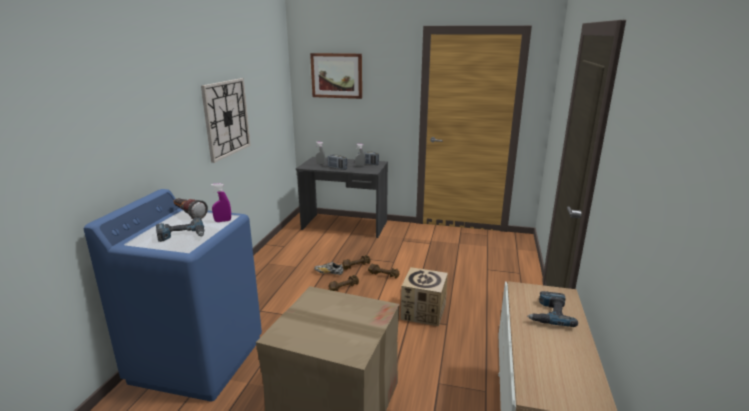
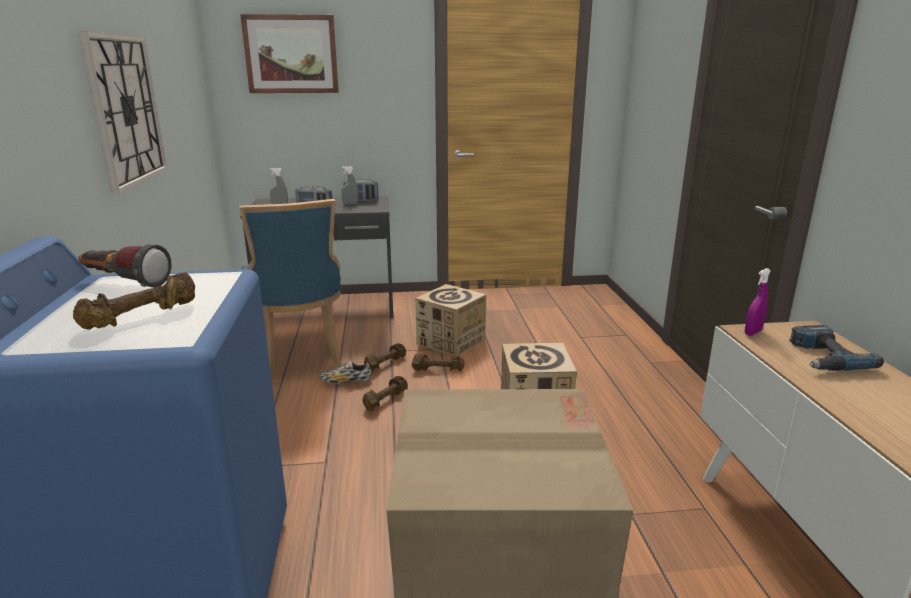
camera: 20 degrees left, 0 degrees up
power drill [156,218,204,242] -> brown dumbbell [73,272,195,330]
purple spray bottle [211,183,231,222] -> purple spray bottle moved to [745,268,771,336]
none -> blue chair [239,199,342,377]
none -> cardboard box [415,284,486,357]

